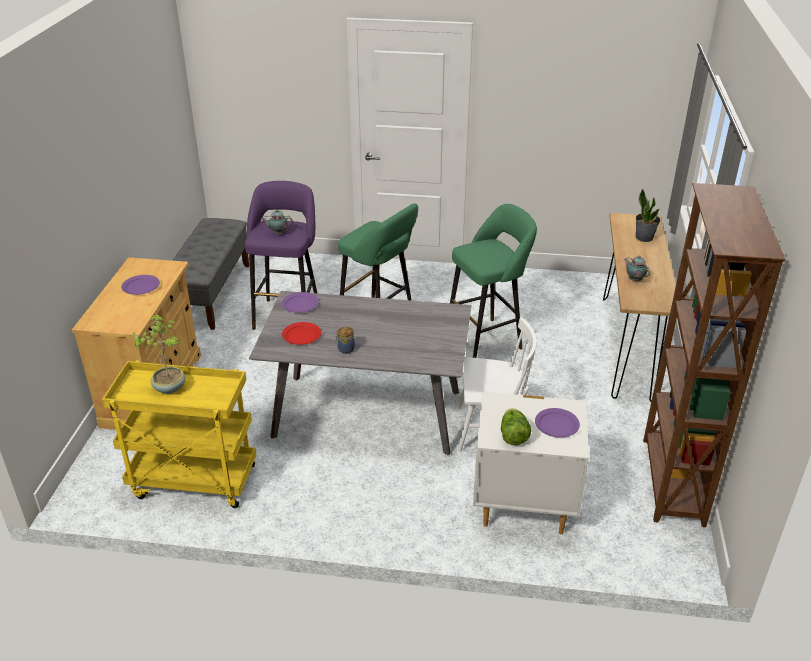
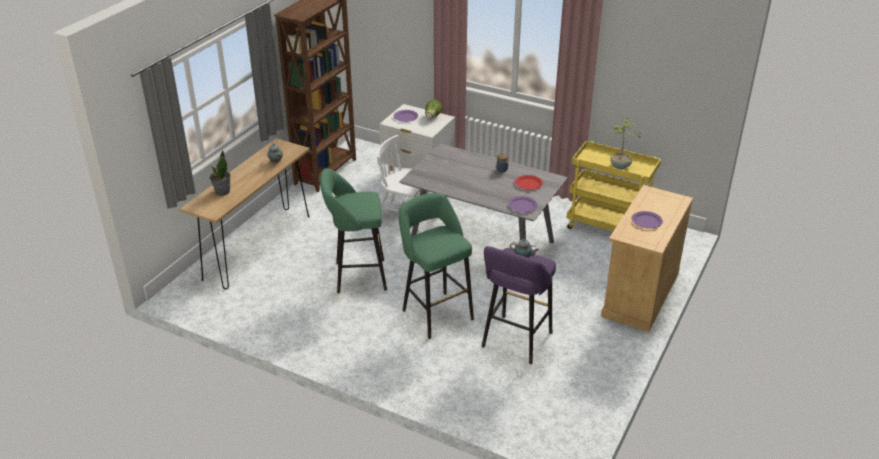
camera: 160 degrees left, 0 degrees up
grey bench [172,218,249,330] -> none

